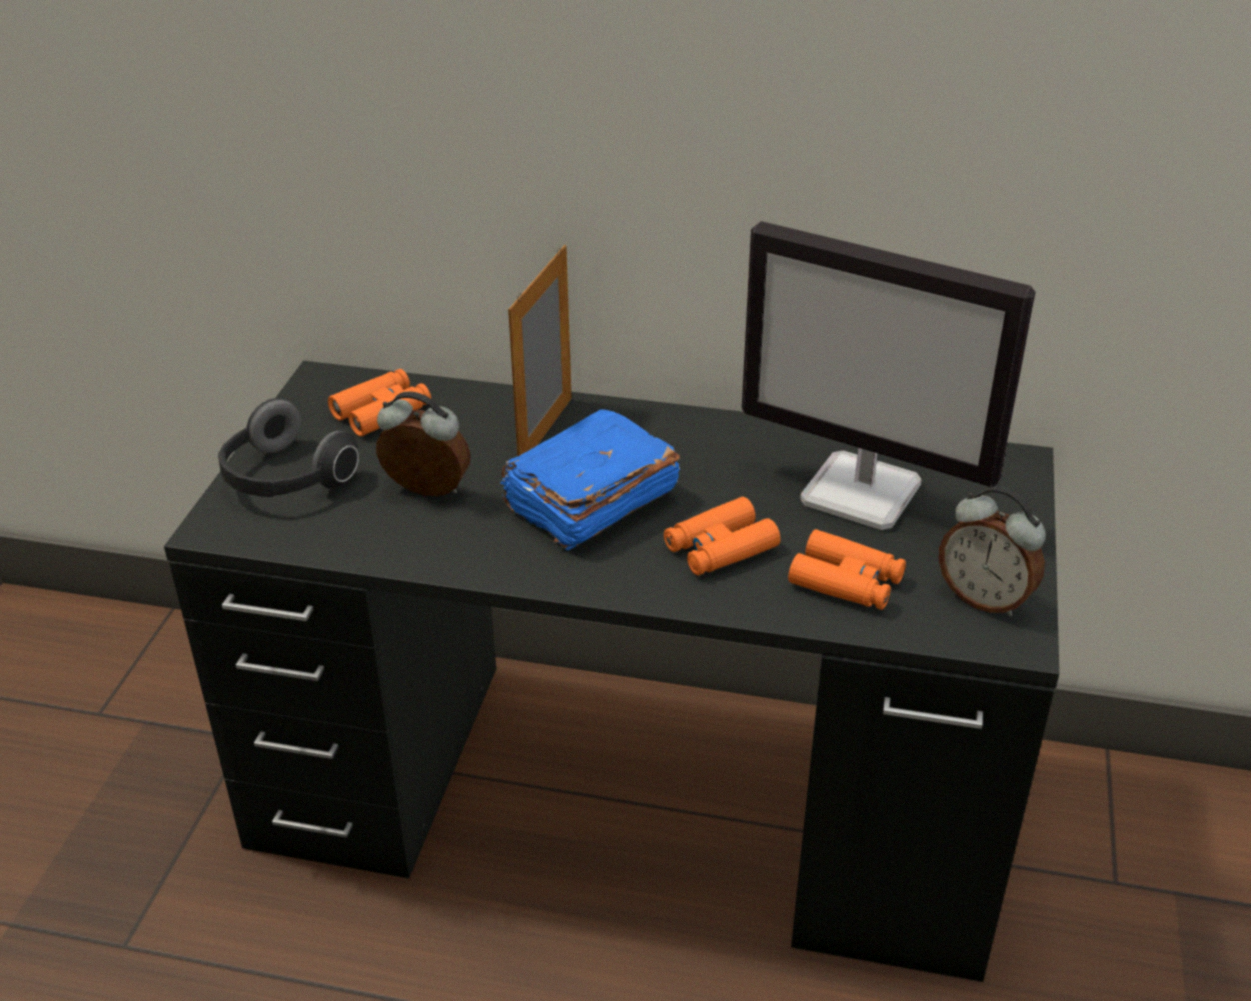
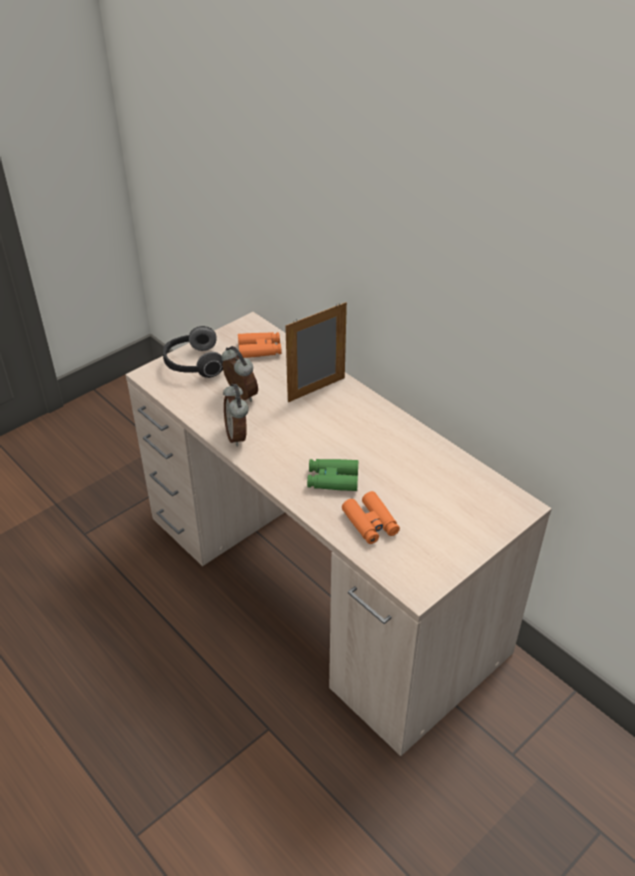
camera: 35 degrees right, 5 degrees up
black desk [164,361,1059,982] -> beige desk [125,312,552,756]
blue book [500,409,680,550] -> none
orange binoculars [664,497,780,576] -> green binoculars [307,459,358,491]
monitor [742,221,1036,530] -> none
alarm clock [939,487,1046,617] -> alarm clock moved to [223,384,249,447]

